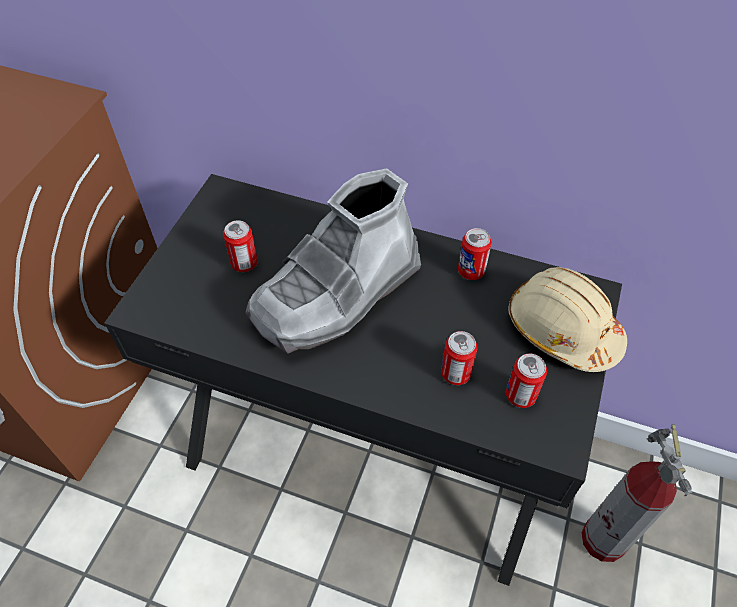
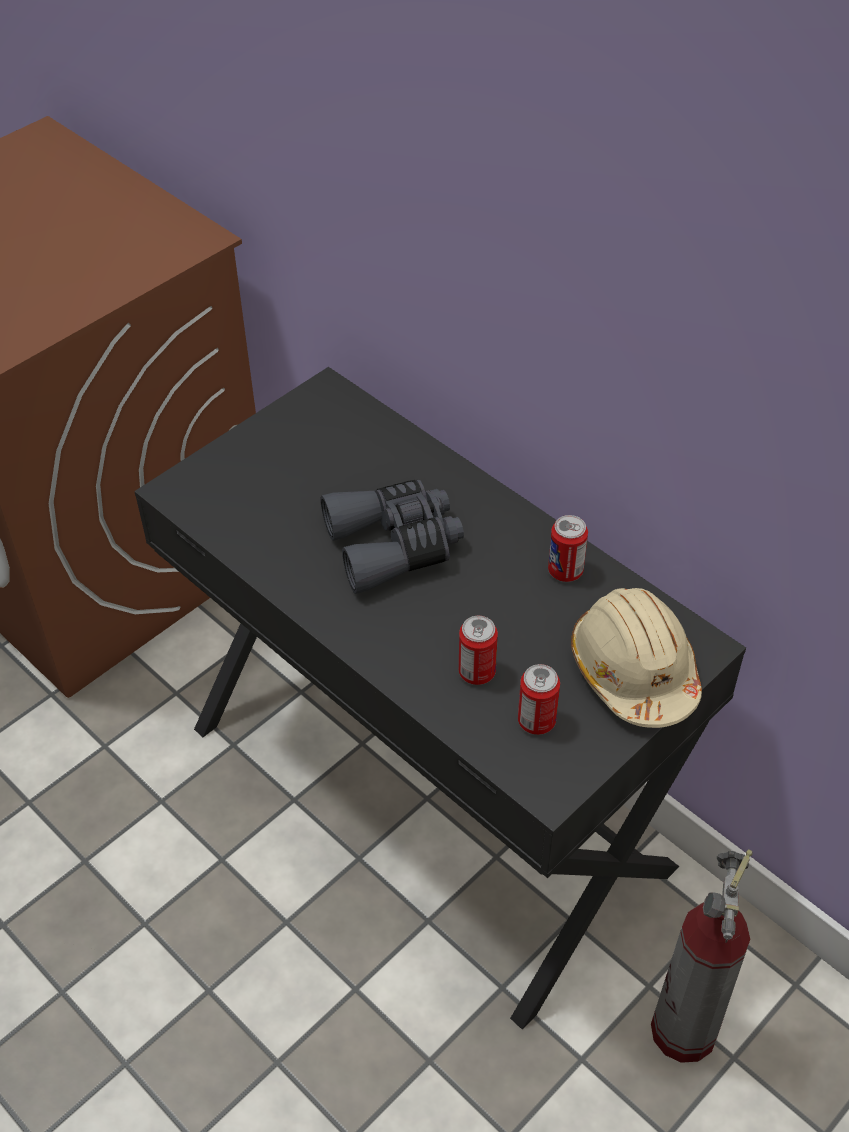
camera: 25 degrees right, 5 degrees down
can [223,220,258,272] -> none
grey boot [245,168,421,354] -> grey binoculars [320,479,464,594]

